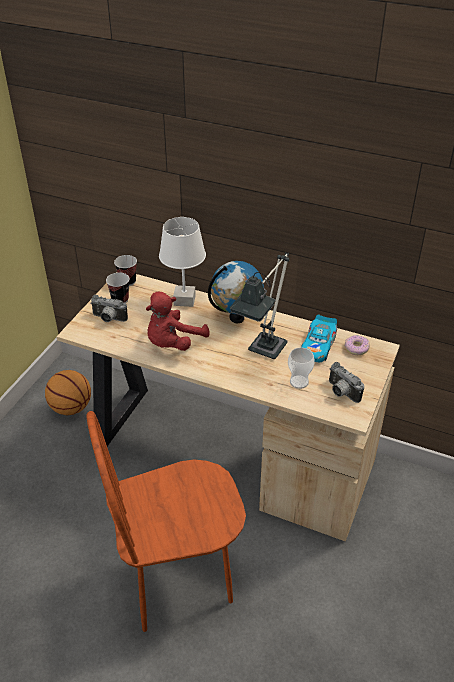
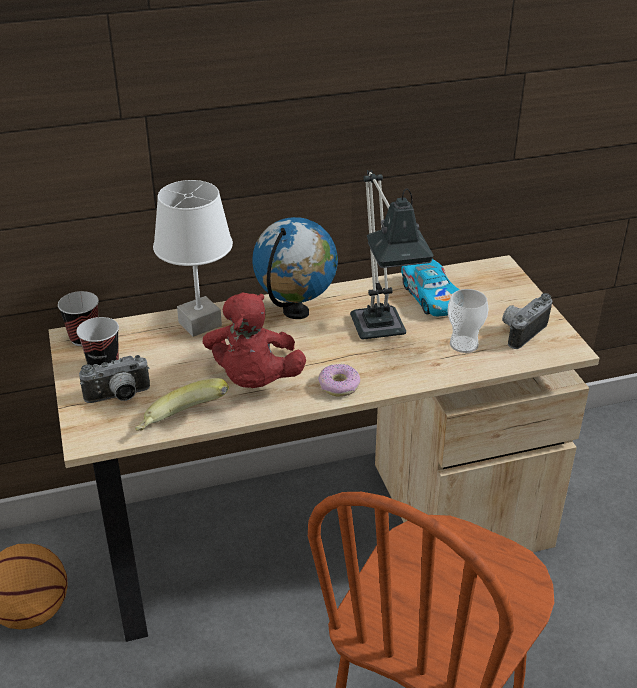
camera: 40 degrees left, 5 degrees down
camera [329,362,364,403] -> camera turned 120 degrees clockwise [502,293,552,349]
donut [344,335,370,355] -> donut moved to [318,364,360,397]
none -> banana [135,378,229,431]

